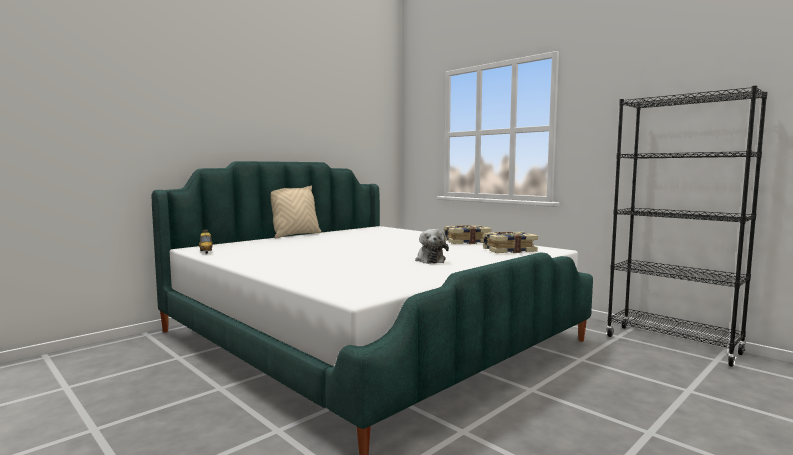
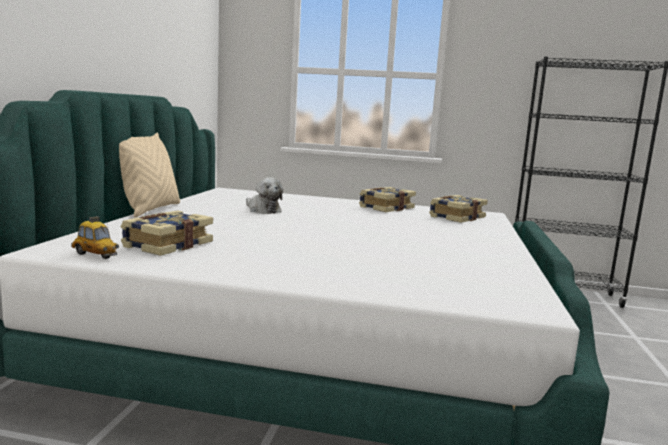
camera: 35 degrees left, 5 degrees up
plush toy [415,229,449,264] -> plush toy moved to [246,177,283,214]
none -> book [121,211,213,256]

